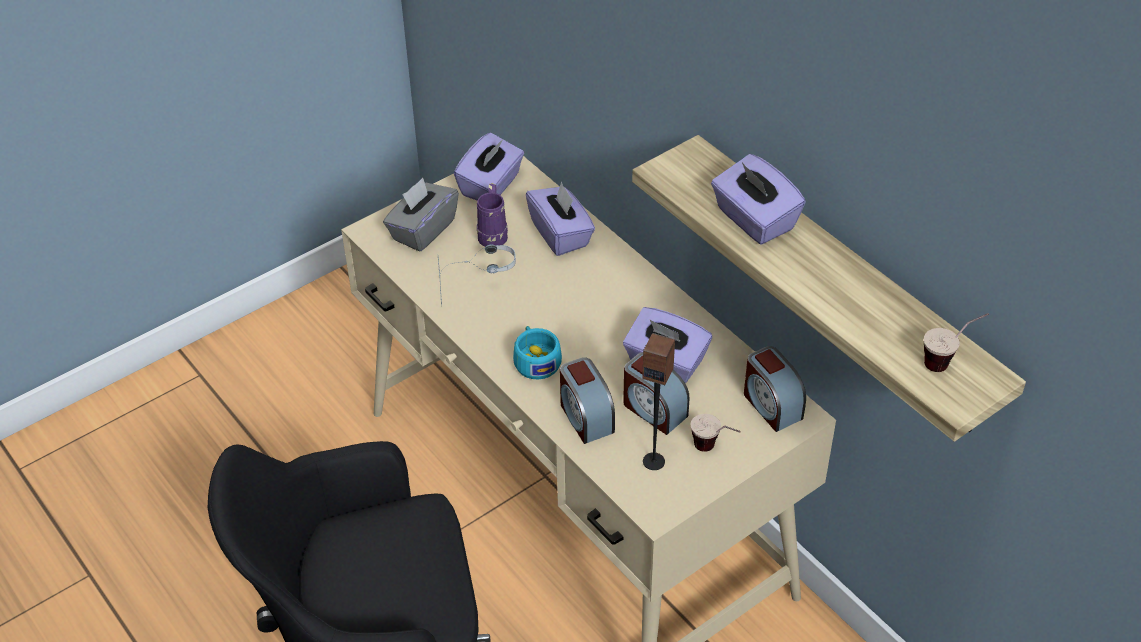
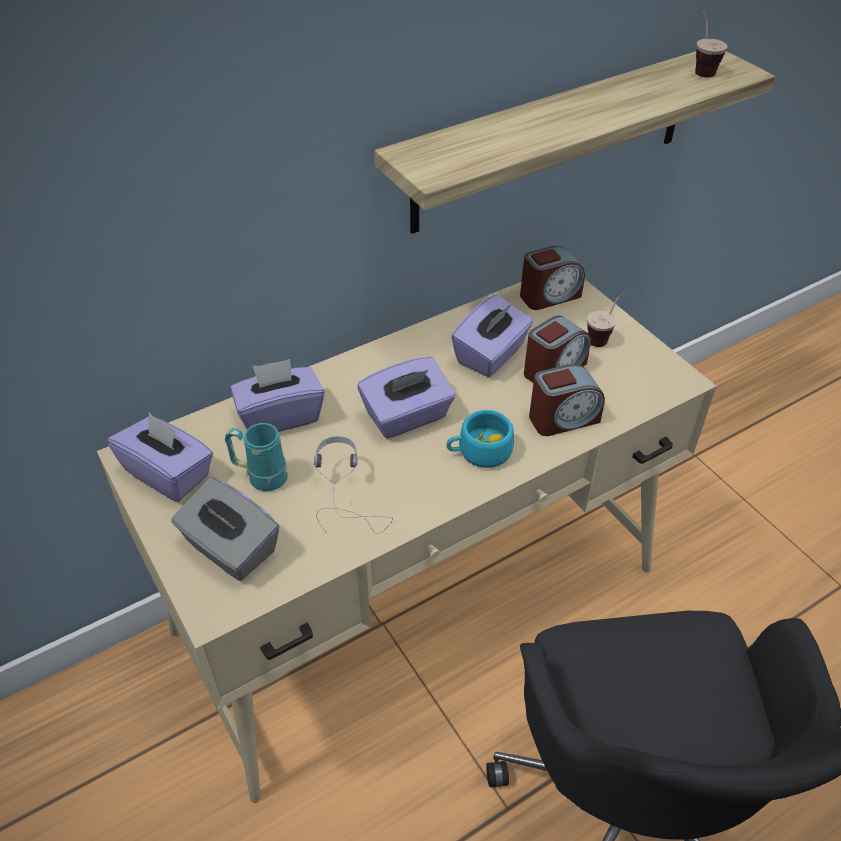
camera: 85 degrees left, 0 degrees up
purple mug [477,183,508,247] -> turquoise mug [225,423,288,491]
speaker [642,333,675,470] -> none
purple tissue box [711,154,806,245] -> purple tissue box moved to [358,357,455,439]

